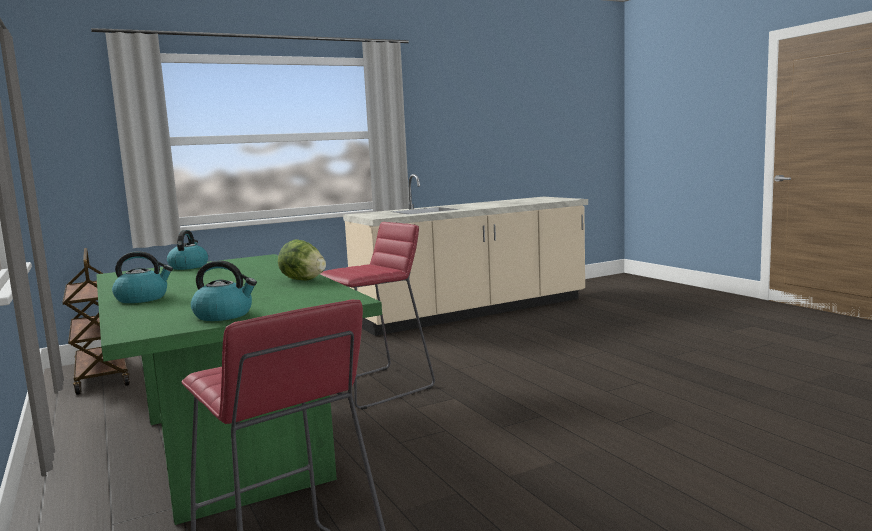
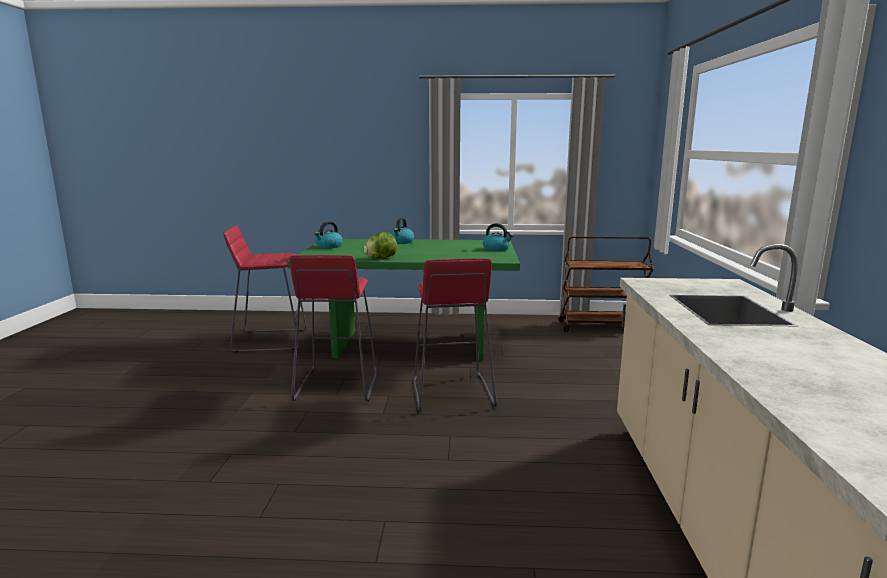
camera: 120 degrees right, 5 degrees up
none -> red stool [289,255,377,401]

